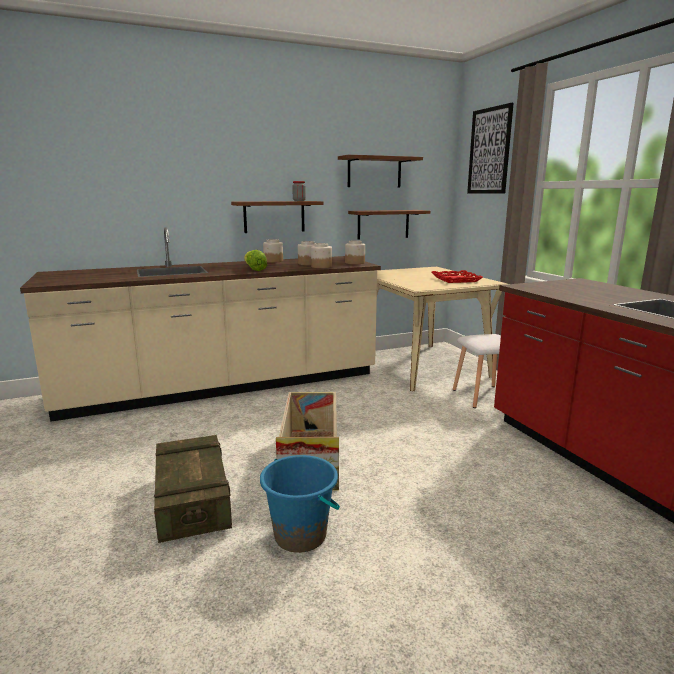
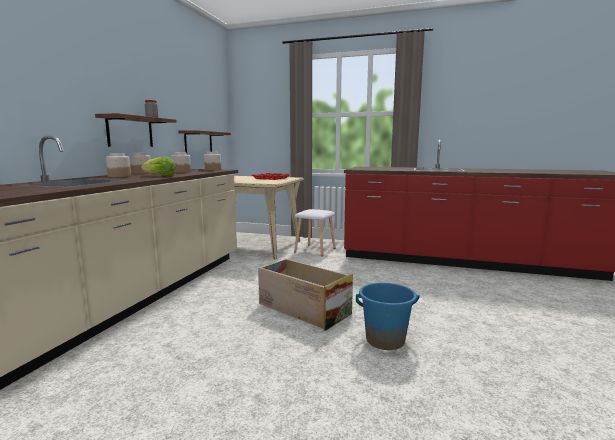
camera: 50 degrees left, 5 degrees down
crate [154,435,232,543] -> none
jar [311,243,332,268] -> jar moved to [106,153,131,177]
shelf [338,155,423,188] -> none
picture [467,103,514,194] -> none

